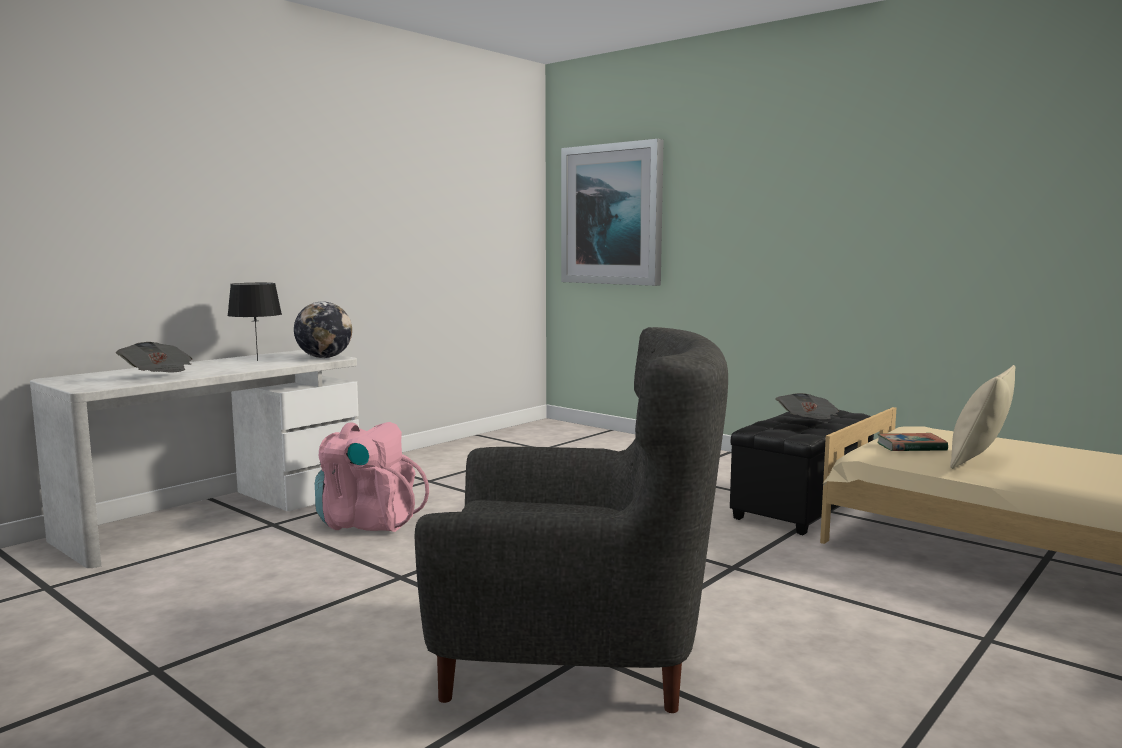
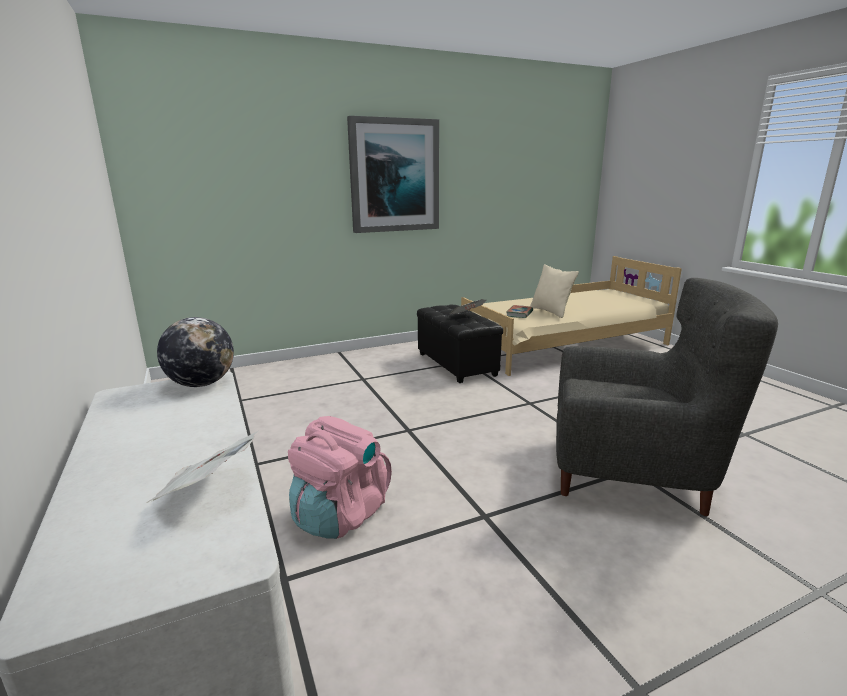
camera: 65 degrees left, 10 degrees up
black table lamp [227,283,282,361] -> none
grey armchair [415,327,728,713] -> grey armchair turned 75 degrees clockwise [556,278,778,516]
picture [561,139,664,286] -> picture moved to [347,116,439,233]

